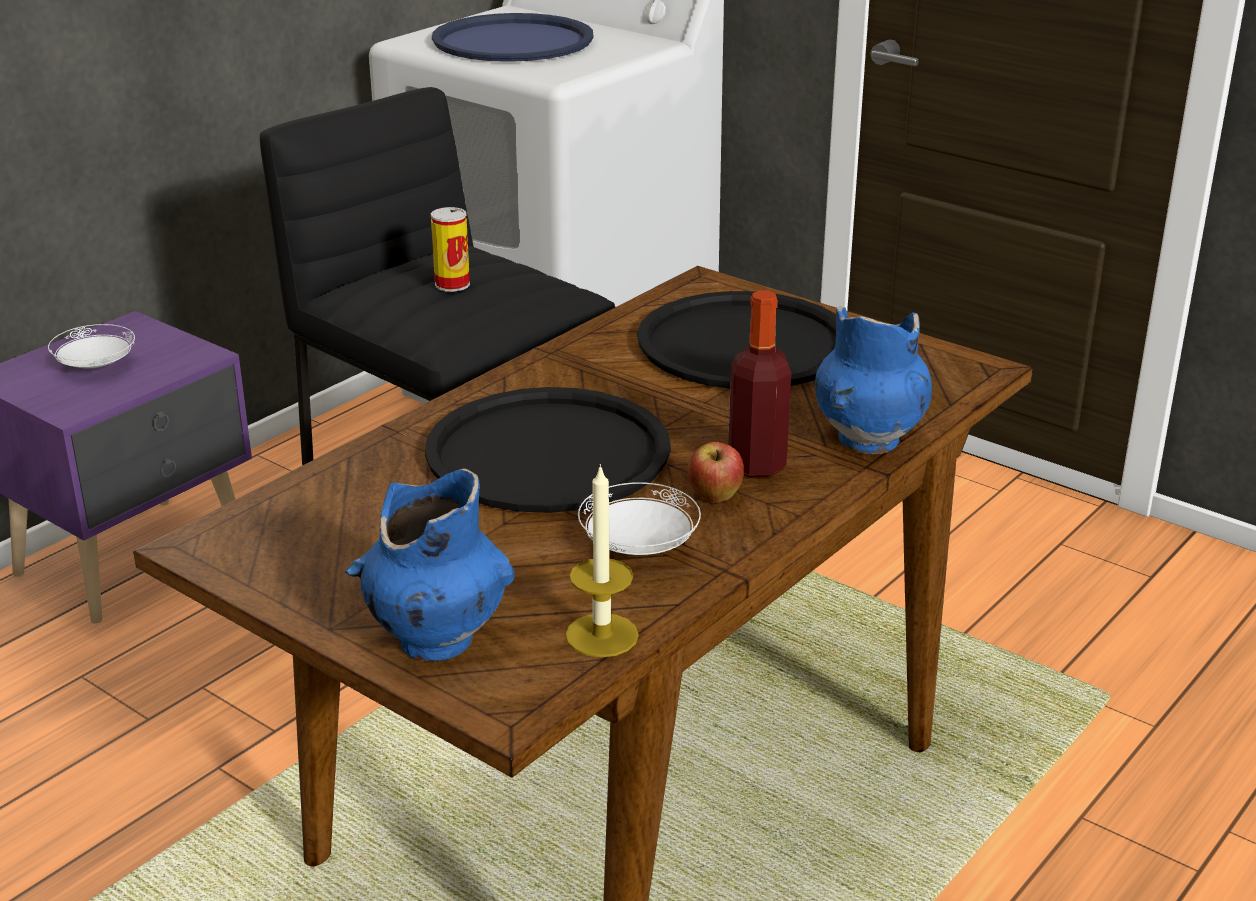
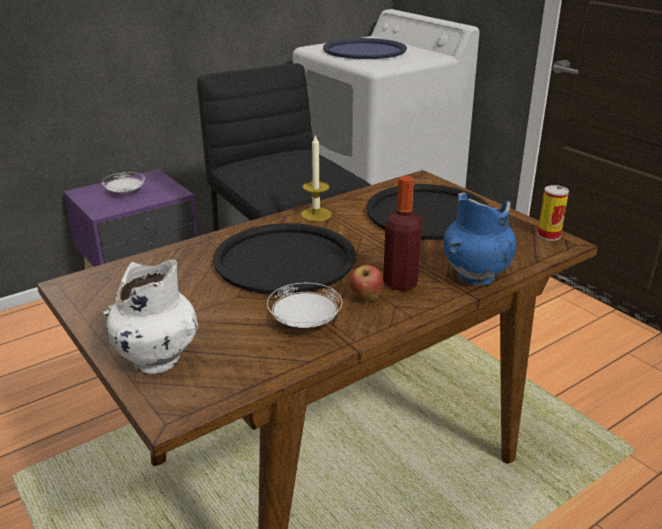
camera: 15 degrees right, 0 degrees up
blue vase [345,468,515,661] -> white vase [103,259,198,374]
can [431,207,470,292] -> can moved to [537,185,569,241]
candle [565,464,639,658] -> candle moved to [301,134,332,221]

